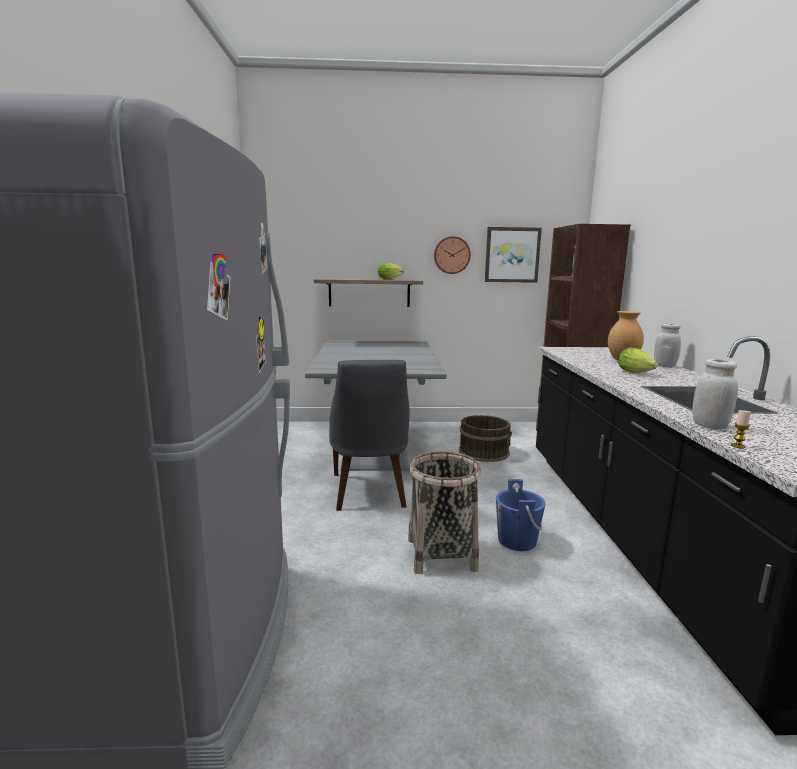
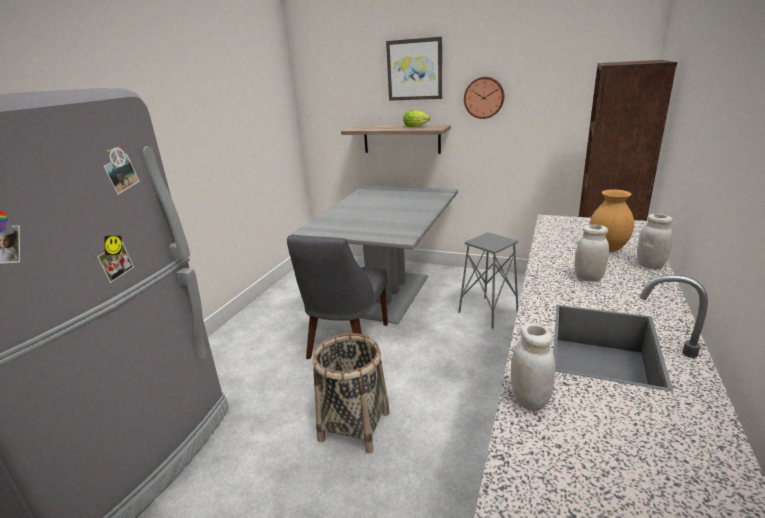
camera: 25 degrees right, 10 degrees up
brown bucket [459,415,512,462] -> grey stool [458,232,518,329]
picture [485,227,542,283] -> picture moved to [386,37,442,101]
blue bucket [496,479,546,551] -> none
lettuce [618,347,658,373] -> white jar [574,225,609,282]
candle [731,410,751,449] -> none

